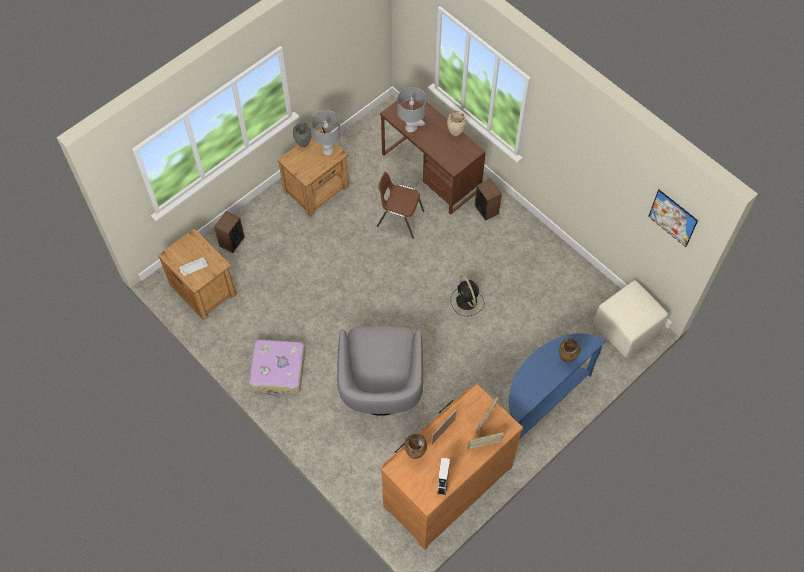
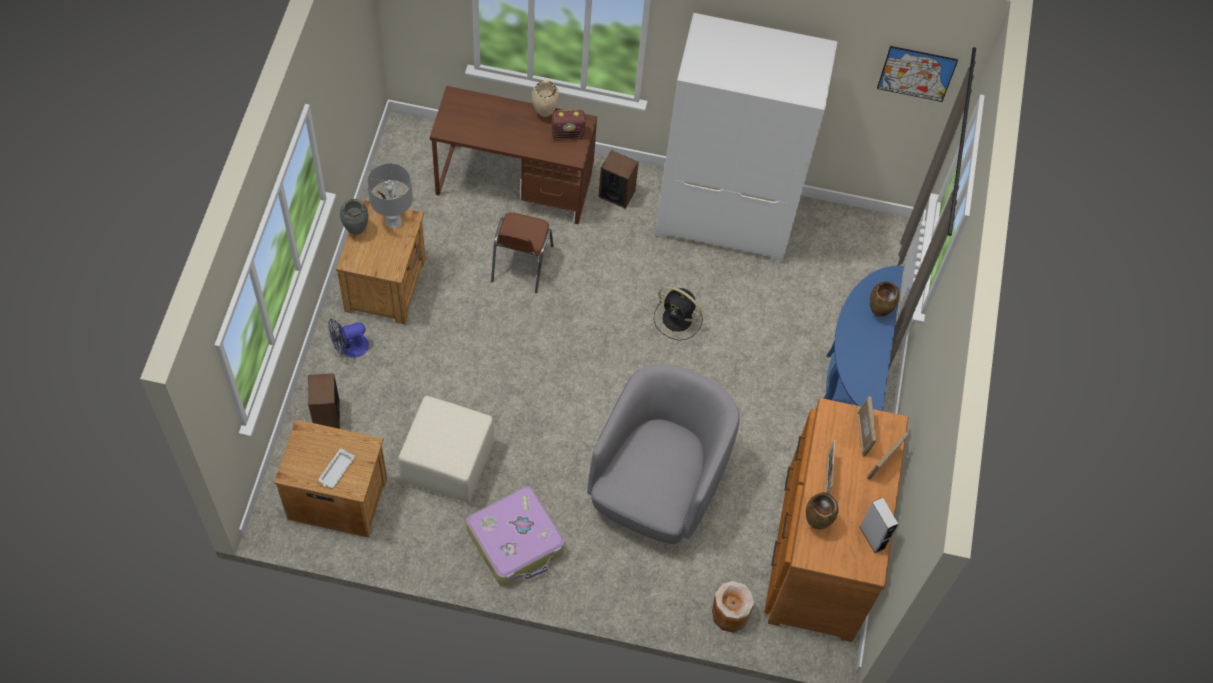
camera: 40 degrees left, 0 degrees up
grey armchair [337,326,423,416] -> grey armchair turned 120 degrees counterclockwise [587,364,739,544]
brown chair [377,172,424,239] -> brown chair turned 60 degrees counterclockwise [491,212,554,293]
grey table lamp [397,87,426,132] -> none
beige ottoman [593,280,668,358] -> beige ottoman moved to [398,396,494,503]
none -> fan [328,319,369,358]
none -> radio [552,110,586,140]
none -> white wardrobe [655,13,837,262]
none -> beige vase [712,581,754,633]

